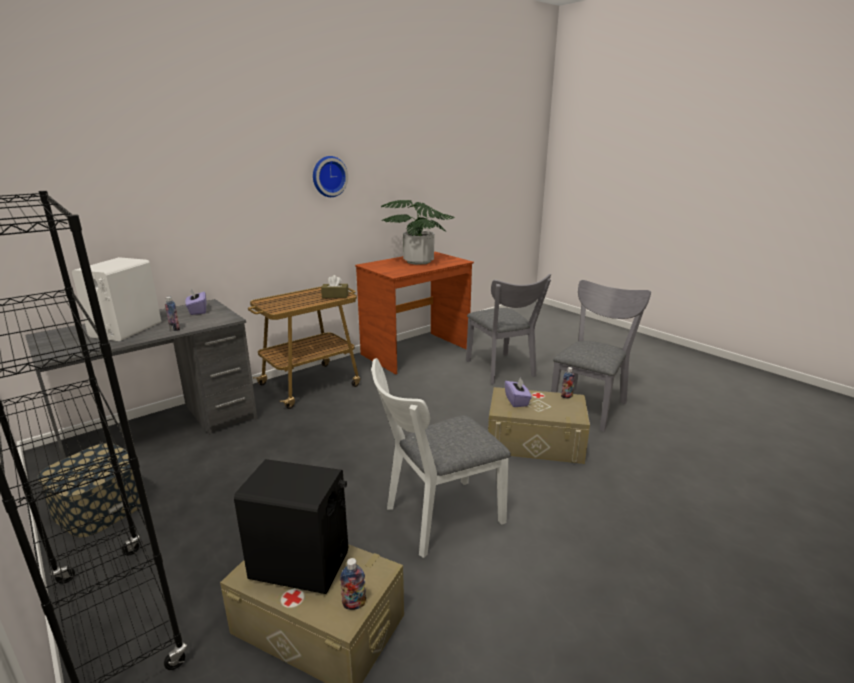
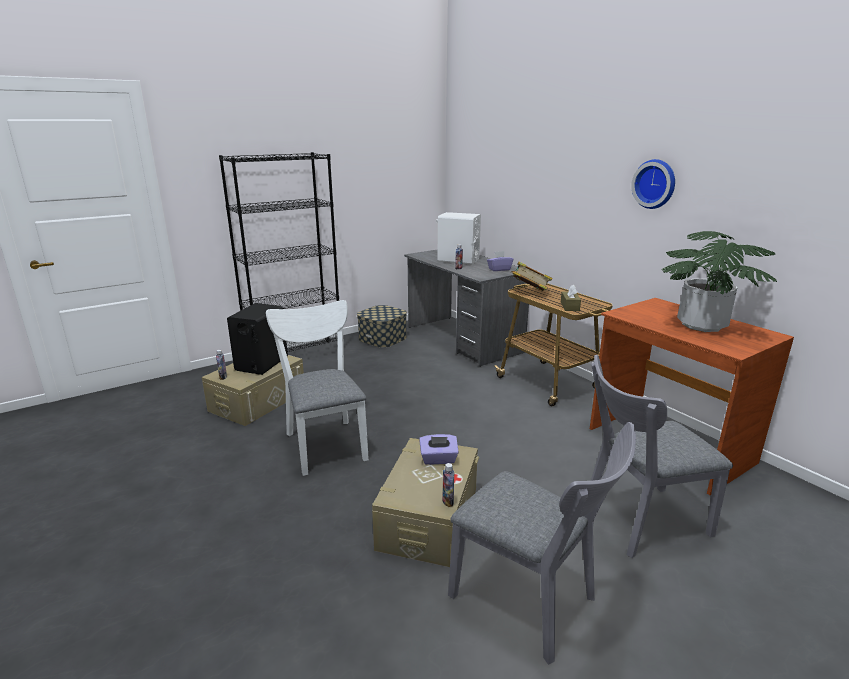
camera: 95 degrees right, 0 degrees up
none -> book [511,261,553,291]

